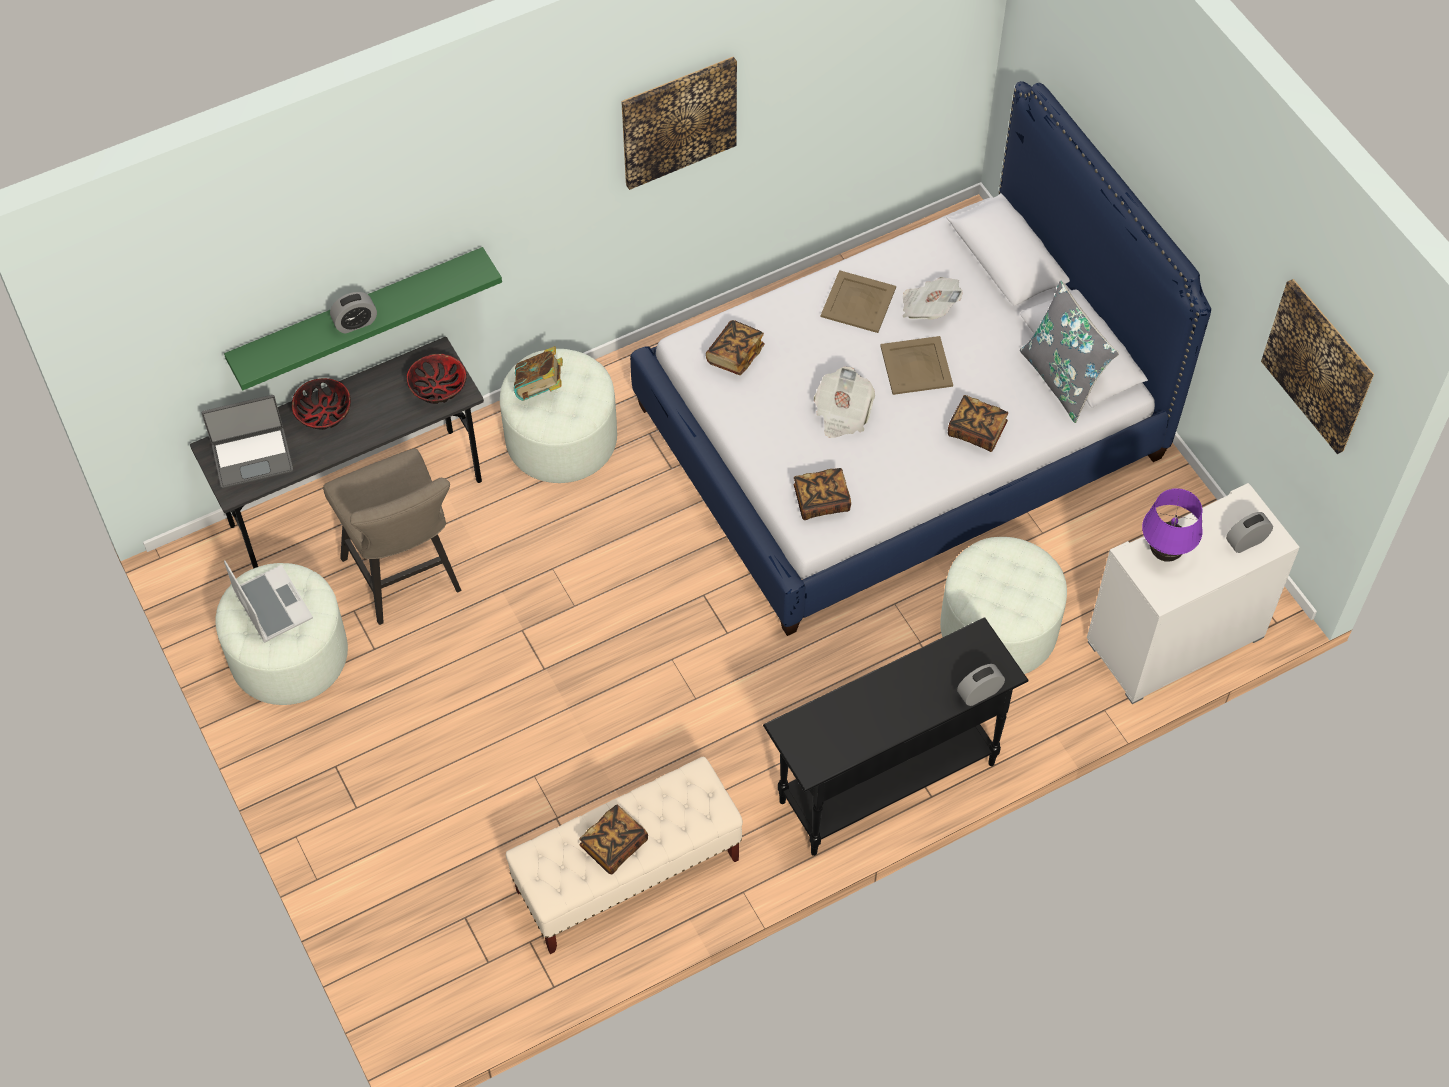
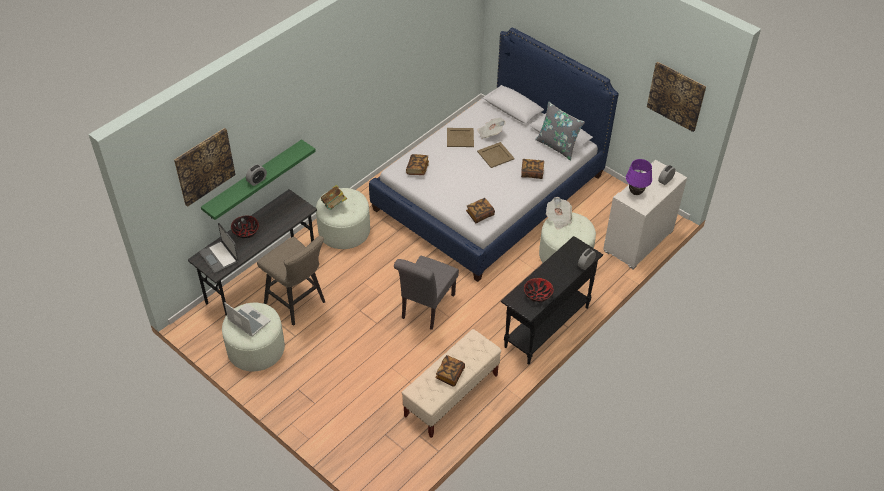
camera: 20 degrees left, 10 degrees down
laptop [202,395,293,488] -> laptop turned 90 degrees clockwise [199,223,239,274]
bowl [406,354,467,404] -> bowl moved to [524,278,554,302]
picture [621,57,737,190] -> picture moved to [174,128,235,207]
newspaper [814,367,875,438] -> newspaper moved to [546,197,572,230]
none -> grey chair [394,256,459,330]

